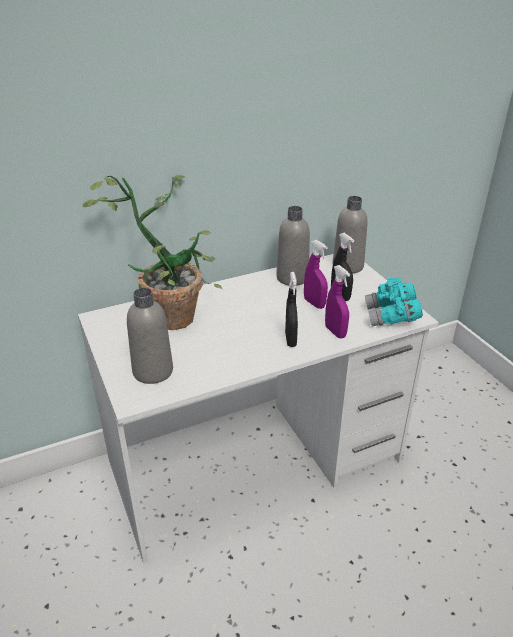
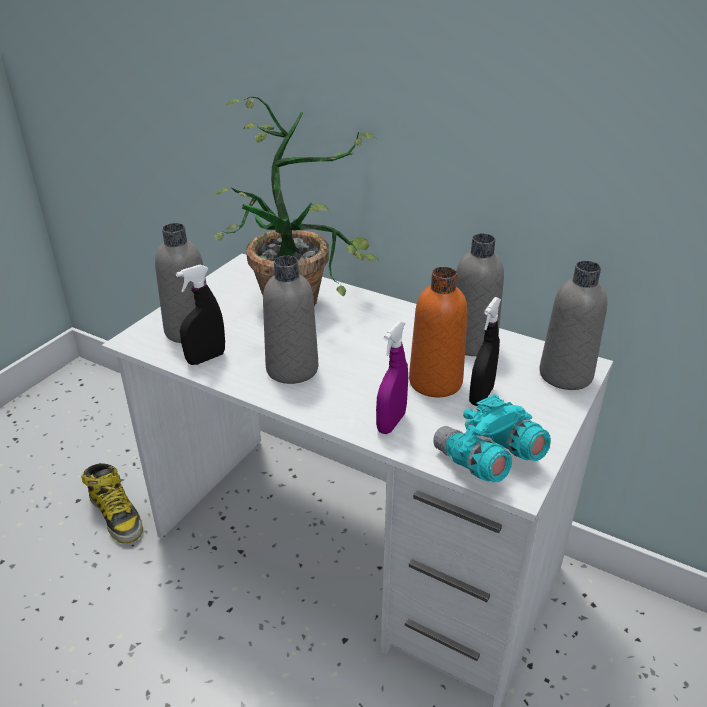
camera: 55 degrees right, 0 degrees up
black spray bottle [285,272,298,347] -> black spray bottle moved to [176,265,225,365]
purple spray bottle [304,240,328,309] -> orange bottle [409,267,468,397]
none -> boot [81,463,143,544]
none -> grey bottle [263,256,318,384]

